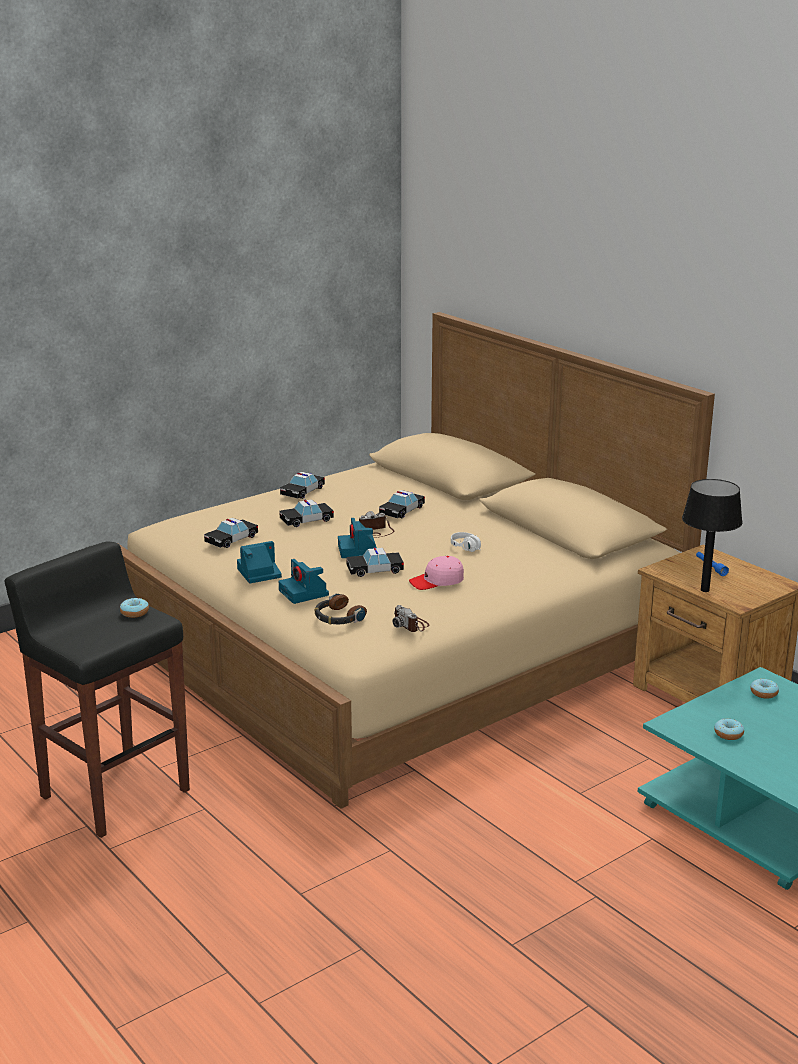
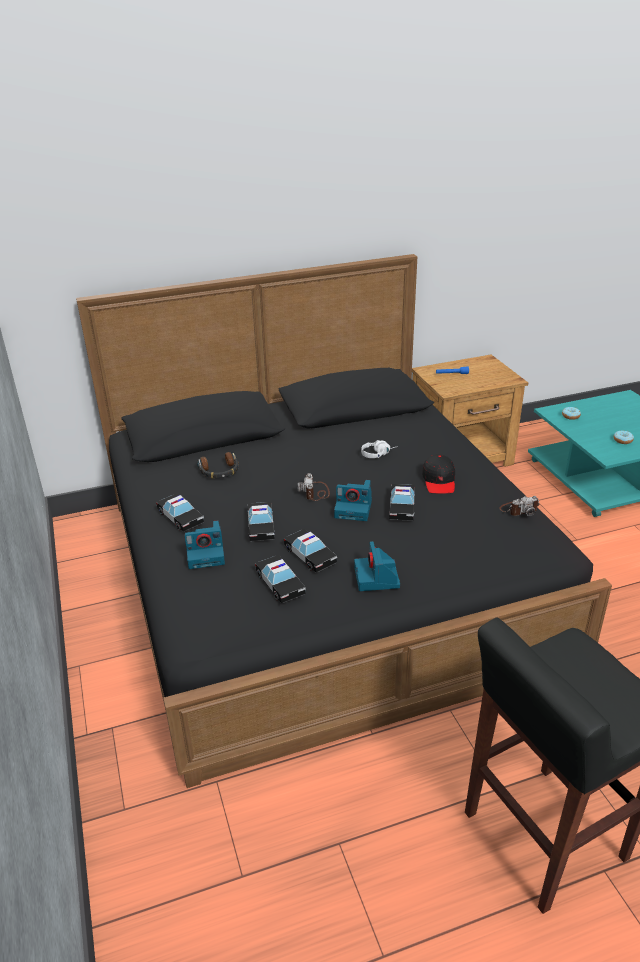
camera: 70 degrees left, 10 degrees up
beige bed [119,312,715,809] -> black bed [76,254,612,788]
donut [120,598,149,618] -> none
camera [278,559,329,604] -> camera moved to [185,521,225,569]
headphones [315,593,367,624] -> headphones moved to [197,452,239,479]
toy car [379,490,425,518] -> toy car moved to [284,529,337,573]
pink cap [409,556,464,590] -> black cap [422,454,455,493]
black table lamp [682,479,743,592] -> none

